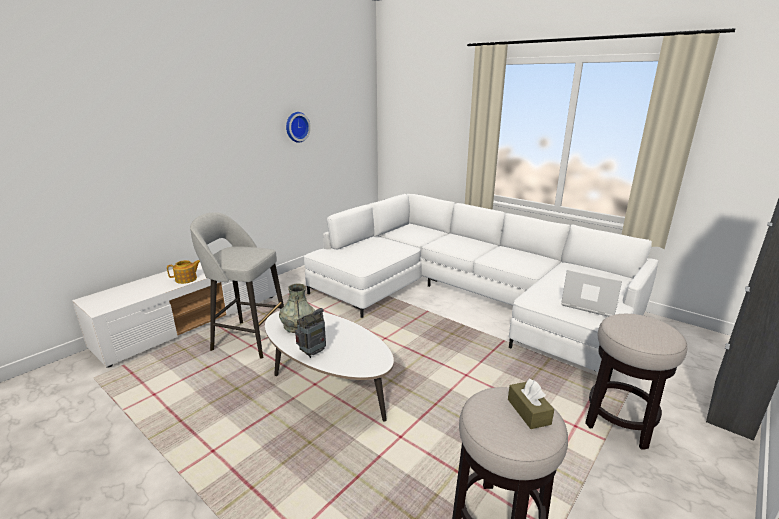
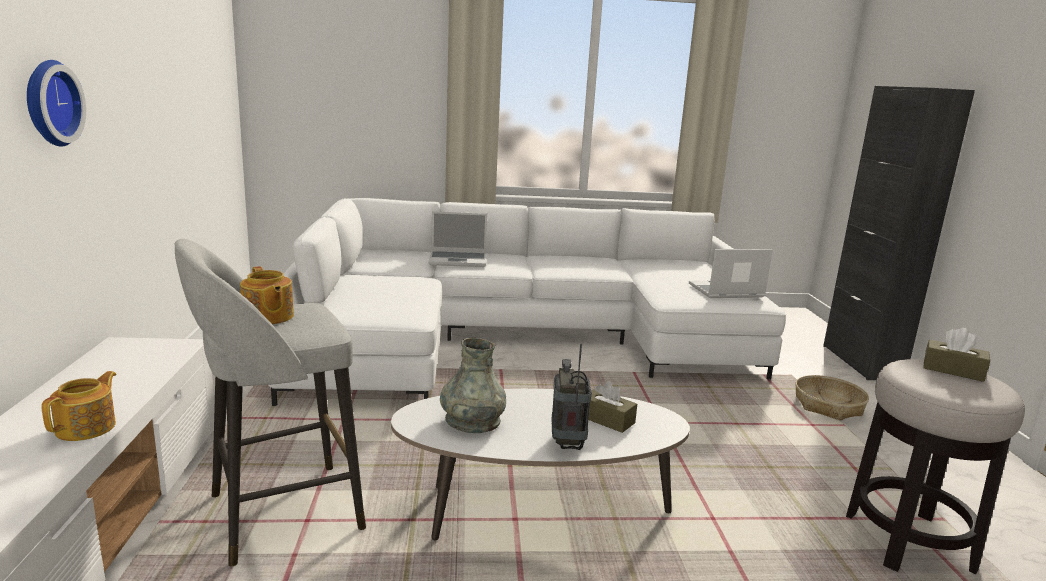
camera: 45 degrees left, 5 degrees down
wall clock [286,112,311,143] -> wall clock moved to [27,60,86,147]
stool [585,314,687,450] -> basket [795,375,869,421]
none -> teapot [240,266,294,325]
none -> laptop [428,211,487,267]
none -> brown tissue box [588,381,637,433]

